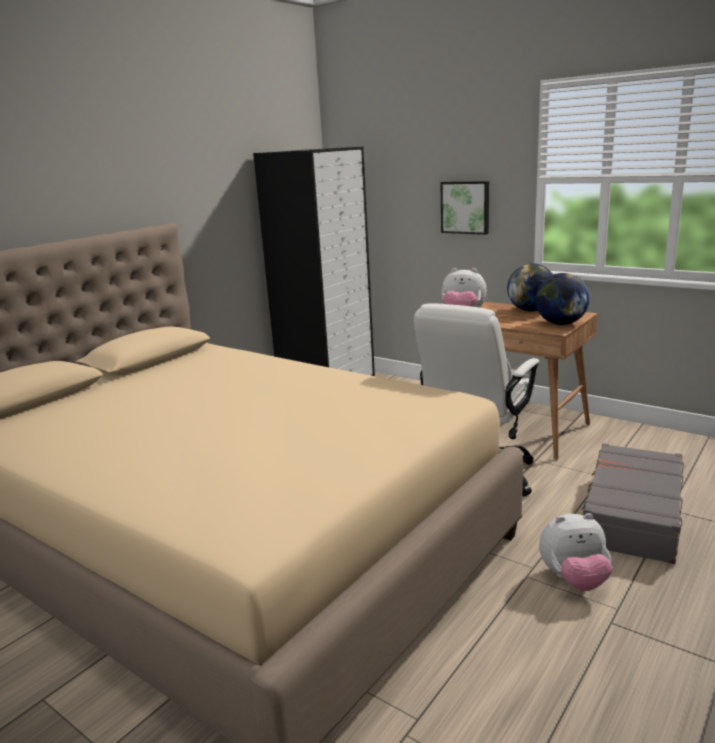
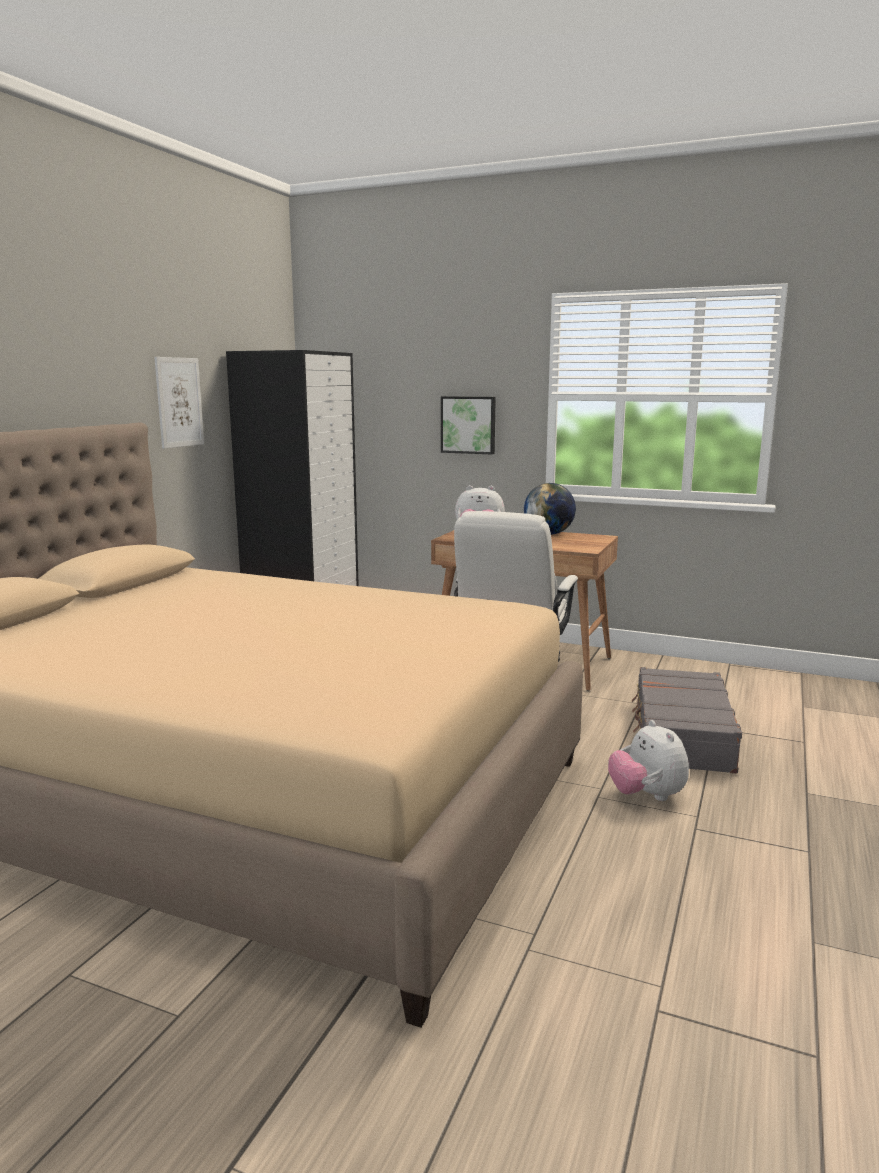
camera: 15 degrees left, 5 degrees down
globe [535,273,590,325] -> none
plush toy [539,513,612,591] -> plush toy turned 90 degrees clockwise [608,720,689,801]
none -> picture [154,357,204,449]

